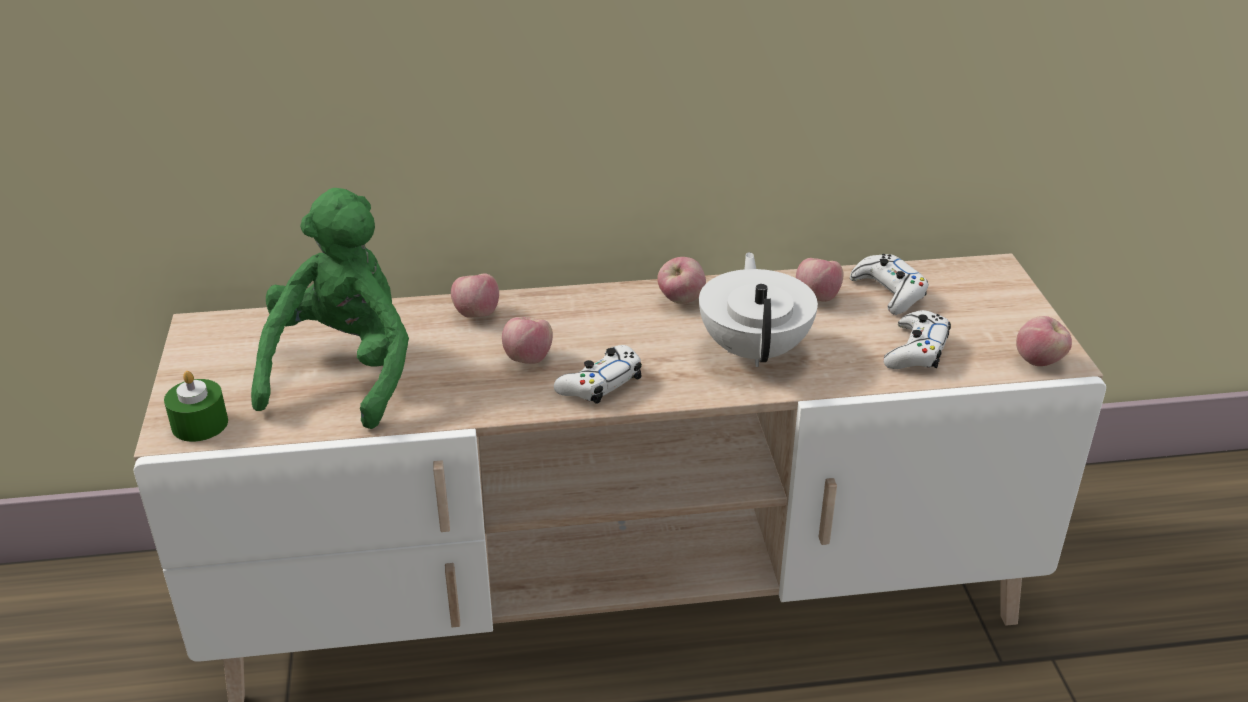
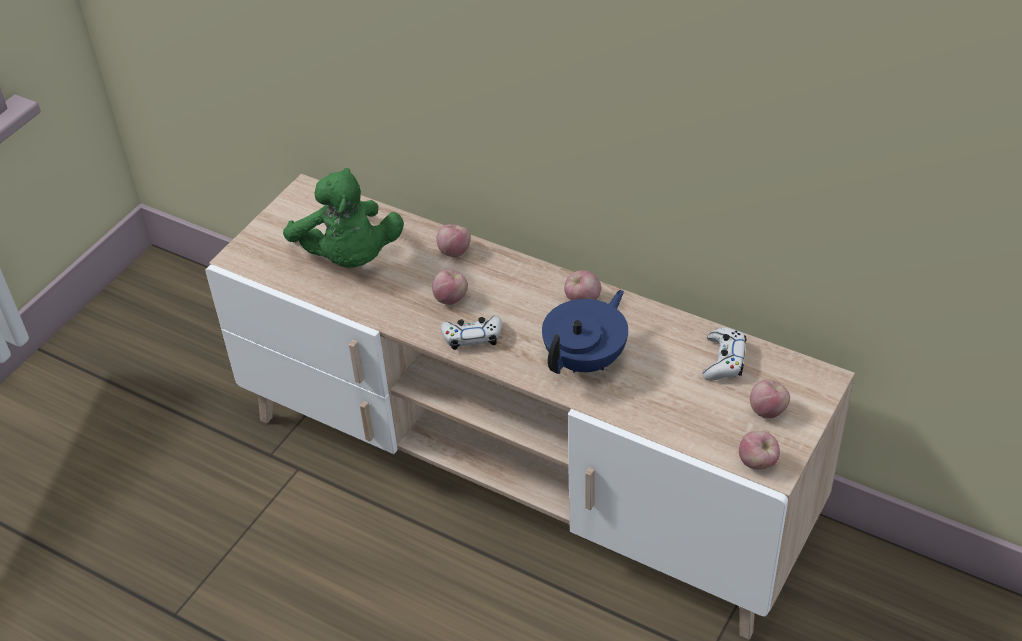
camera: 40 degrees right, 10 degrees up
green candle [164,371,228,442] -> none
green plush toy [251,188,409,429] -> green plush toy turned 105 degrees clockwise [283,168,404,268]
white teapot [699,252,818,367] -> blue teapot [542,290,628,374]
apple [796,258,844,302] -> apple moved to [750,379,790,419]
white game controller [883,310,951,369] -> none

